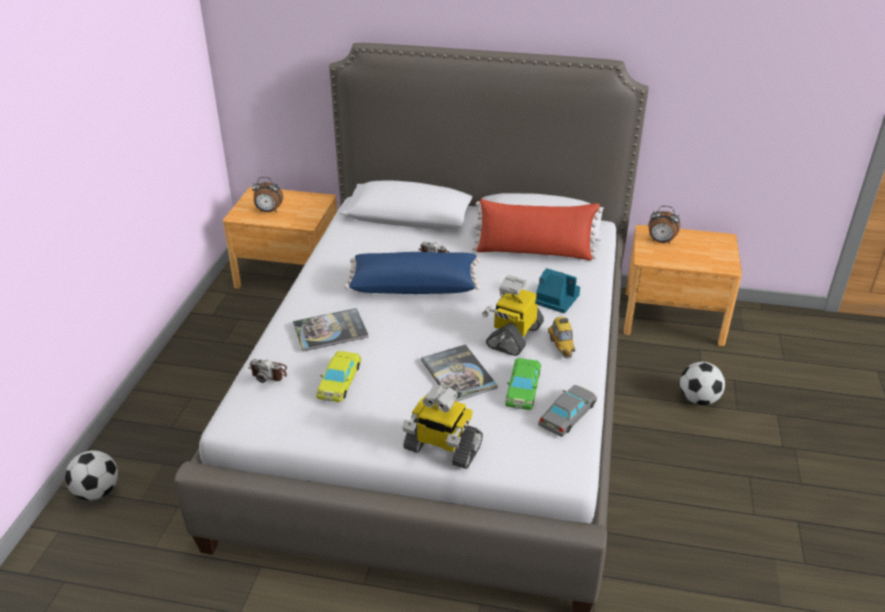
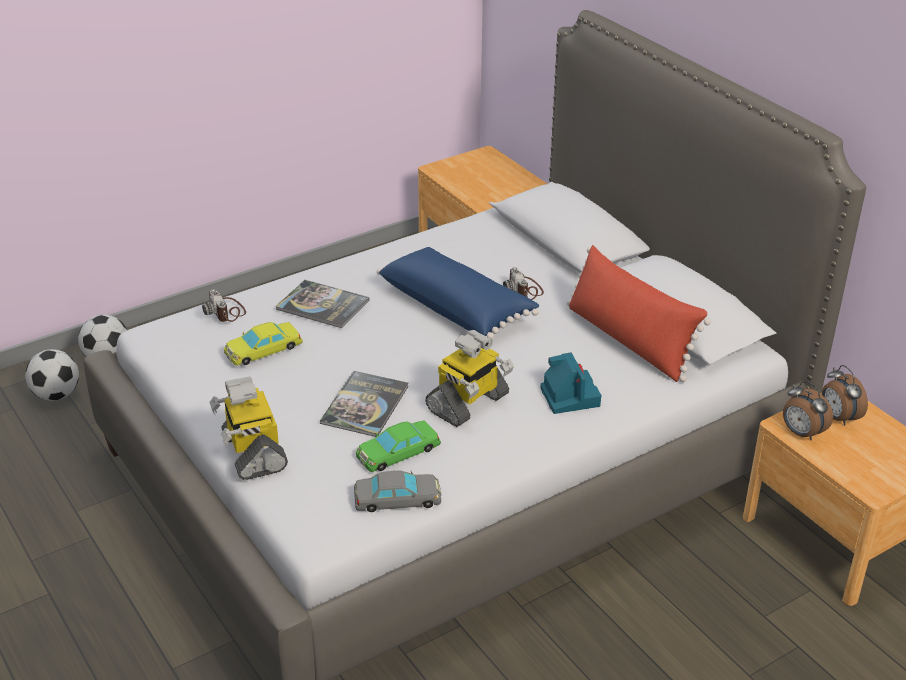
camera: 45 degrees right, 0 degrees up
alarm clock [252,177,283,212] -> alarm clock moved to [783,381,833,440]
toy robot [482,275,544,356] -> toy robot turned 150 degrees clockwise [425,330,514,427]
toy car [548,317,575,359] -> none
football [680,362,725,405] -> football moved to [25,349,79,401]

